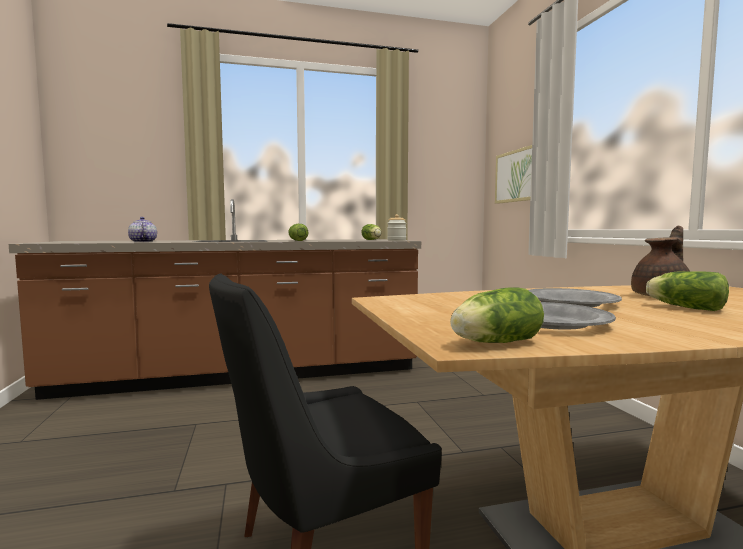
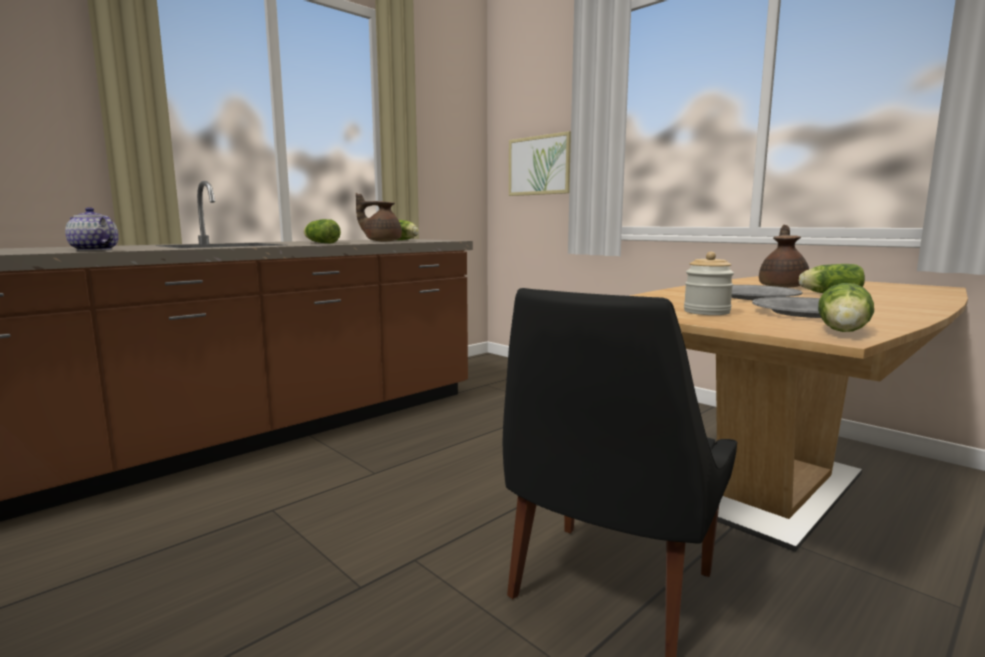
camera: 30 degrees left, 5 degrees up
jar [387,214,406,241] -> jar moved to [684,252,734,315]
none -> brown teapot [356,193,402,241]

